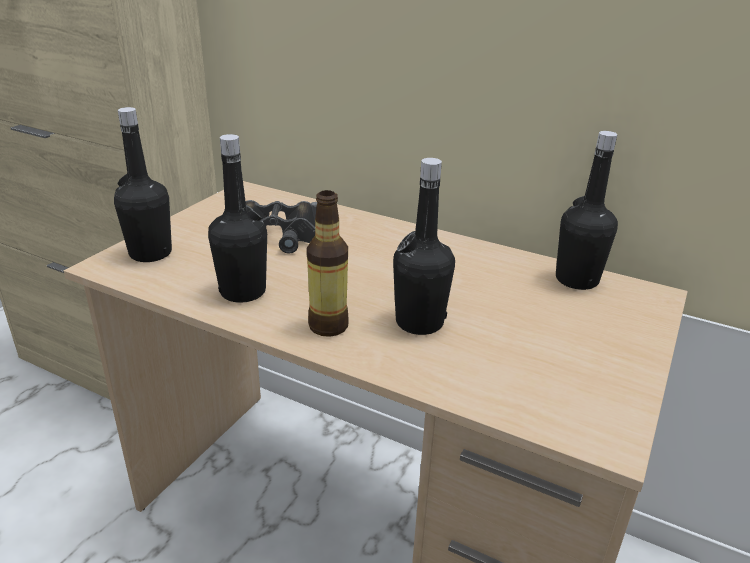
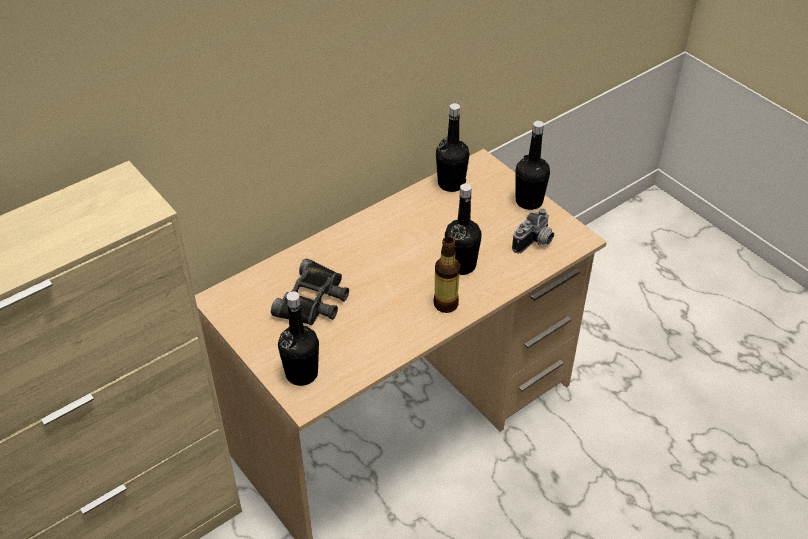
camera: 65 degrees left, 15 degrees up
black bottle [208,134,267,303] -> black bottle moved to [516,121,550,210]
none -> camera [512,208,554,253]

